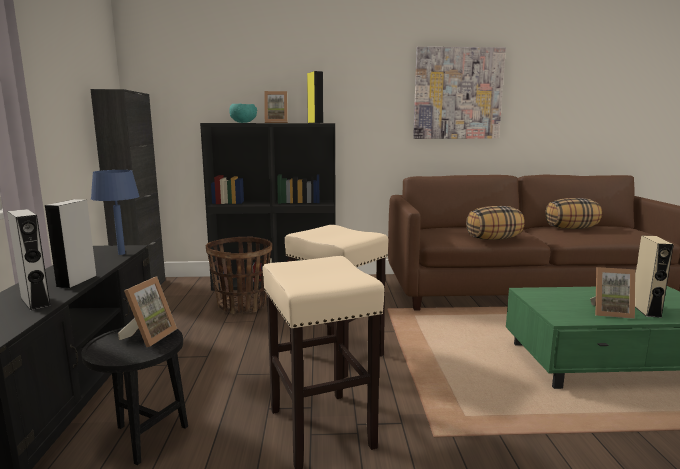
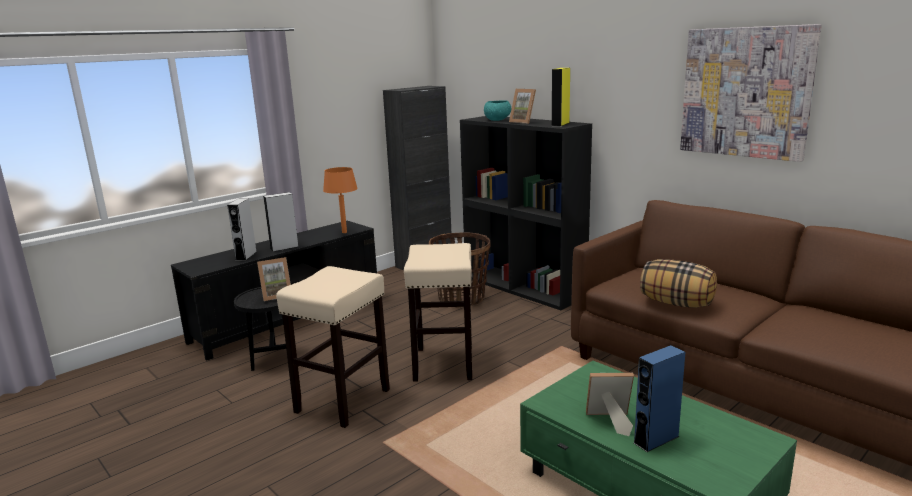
camera: 50 degrees right, 5 degrees up
blue table lamp [91,170,140,255] -> orange table lamp [323,167,358,233]
pillow [545,198,602,229] -> none
picture frame [590,267,636,319] -> picture frame turned 120 degrees clockwise [586,373,634,436]
beige speaker [635,235,674,318] -> blue speaker [634,345,685,452]

